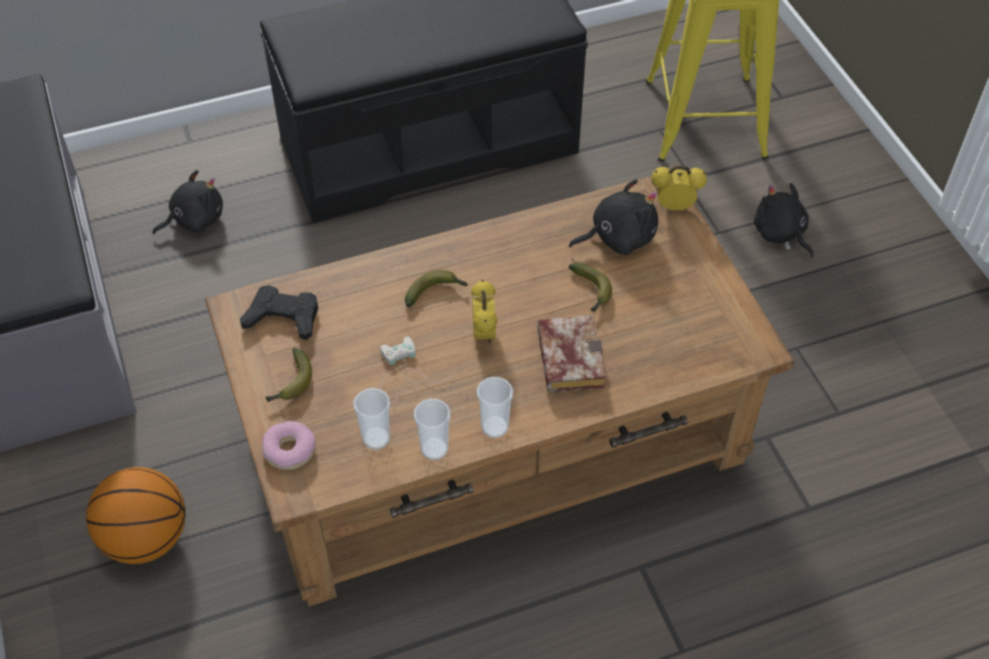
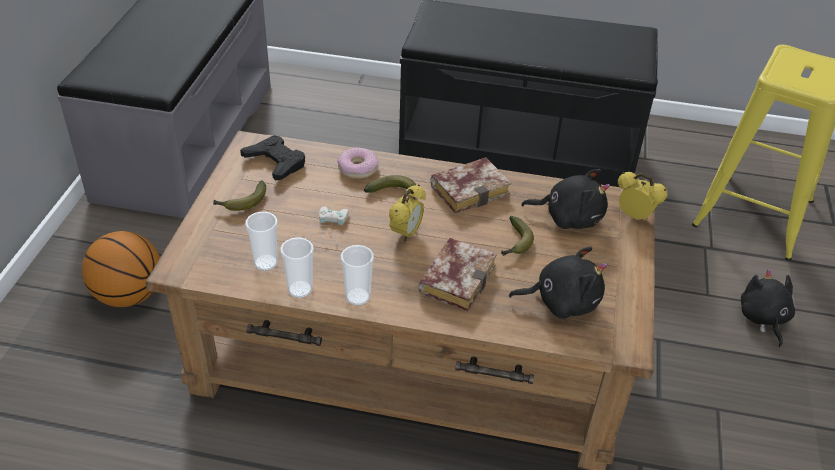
camera: 30 degrees right, 10 degrees down
black plush toy [153,170,223,234] -> black plush toy moved to [509,246,607,319]
donut [262,421,316,470] -> donut moved to [337,147,378,179]
none -> book [430,157,511,214]

